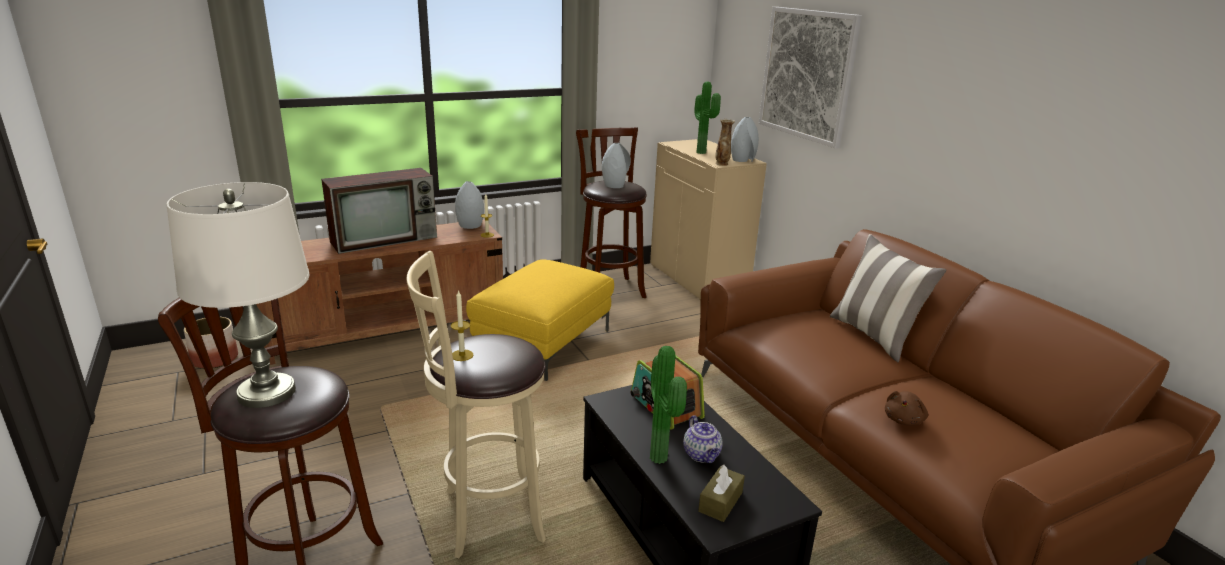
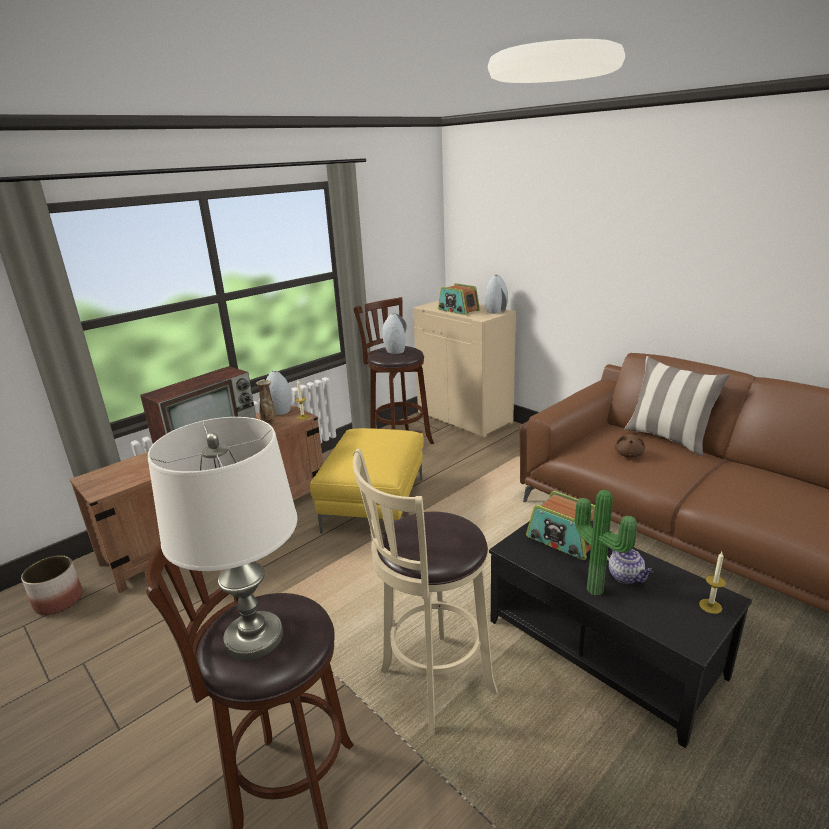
camera: 15 degrees left, 0 degrees up
candle [451,290,474,361] -> candle moved to [699,552,726,614]
potted plant [694,82,721,154] -> radio [438,283,480,315]
brown tissue box [698,465,745,522] -> none
vase [715,119,735,166] -> vase moved to [256,379,276,425]
picture [759,7,862,148] -> none
brown plush toy [885,391,928,425] -> brown plush toy moved to [615,434,645,457]

